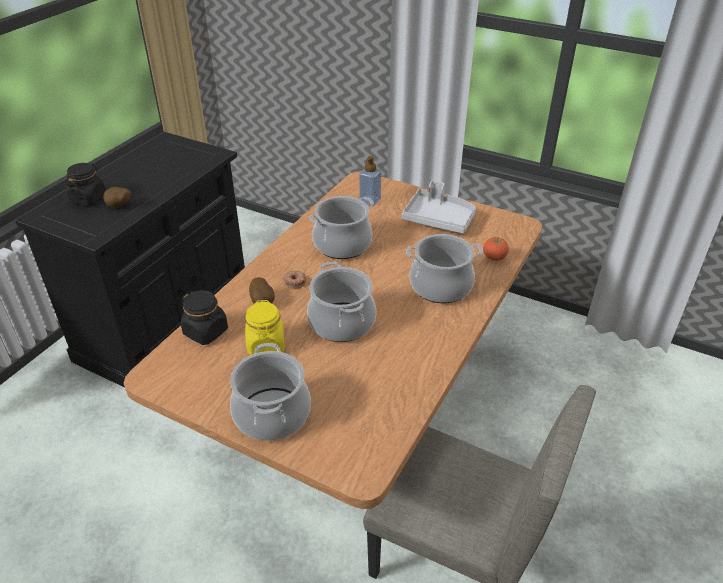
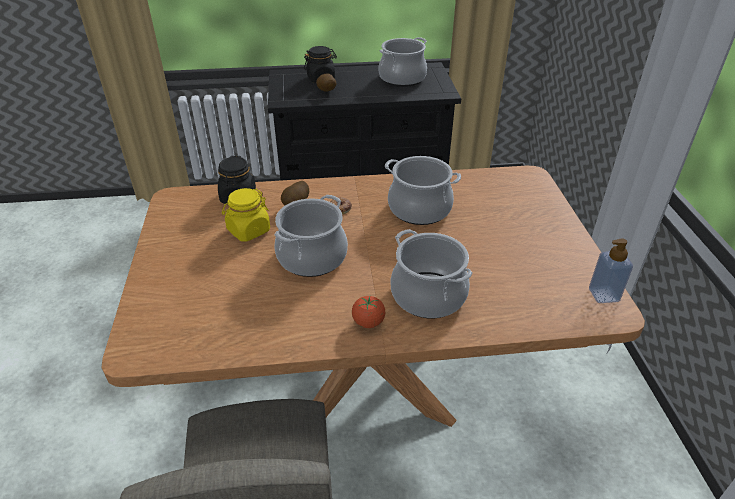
camera: 55 degrees right, 0 degrees up
cooking pot [230,343,311,441] -> cooking pot moved to [378,37,427,87]
soap dispenser [359,156,382,206] -> soap dispenser moved to [589,238,633,303]
grey tray [402,181,476,233] -> none
tomato [483,237,509,261] -> tomato moved to [352,296,385,328]

